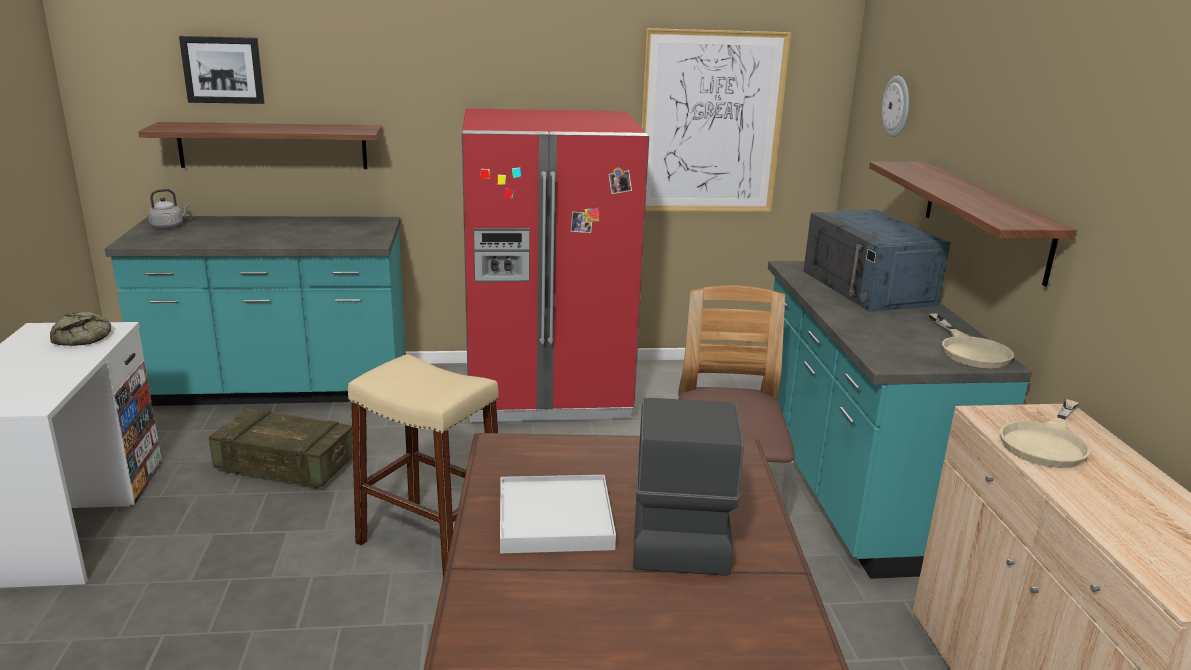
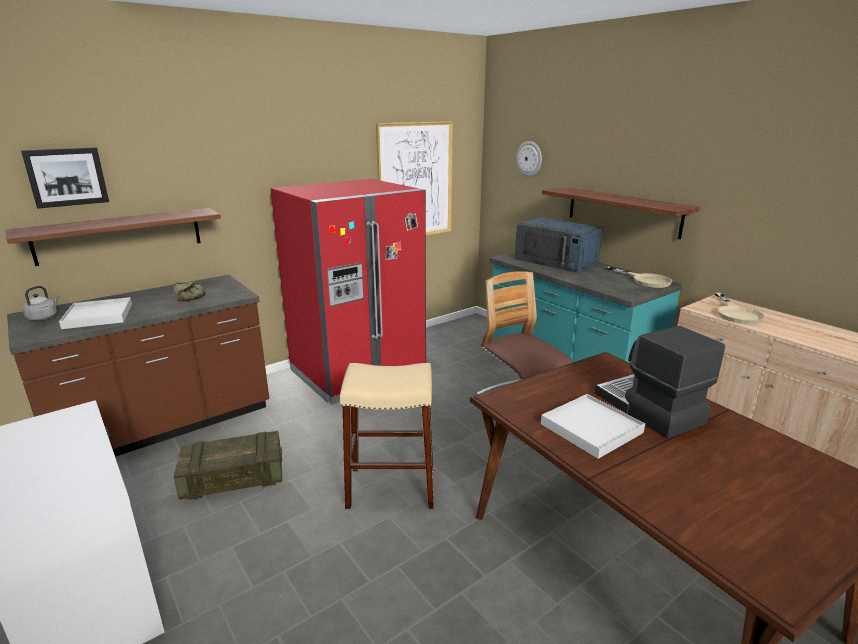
camera: 30 degrees left, 0 degrees up
bread [50,312,111,346] -> bread moved to [173,281,206,301]
turquoise counter [105,216,406,406] -> brown counter [7,275,269,457]
none -> white tray [59,297,132,329]

